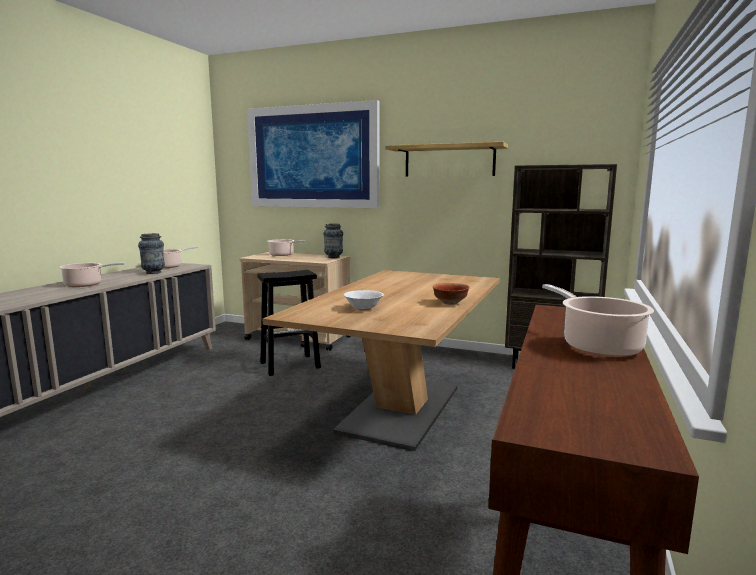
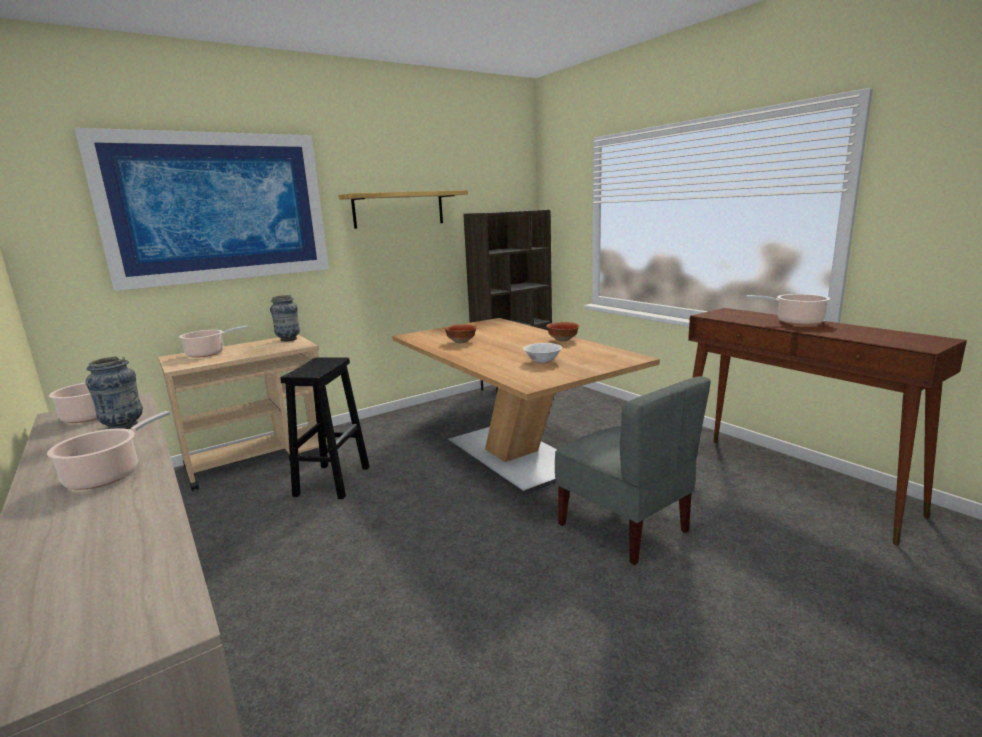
camera: 55 degrees left, 5 degrees up
none -> bowl [444,324,477,343]
none -> grey chair [555,376,711,565]

